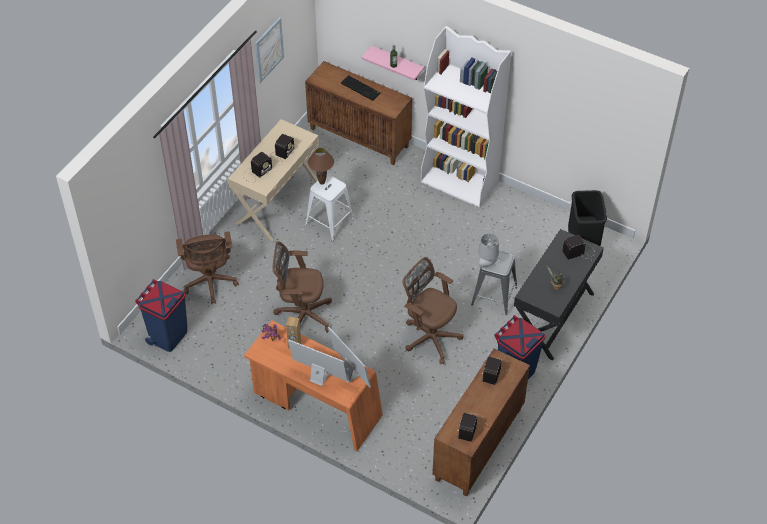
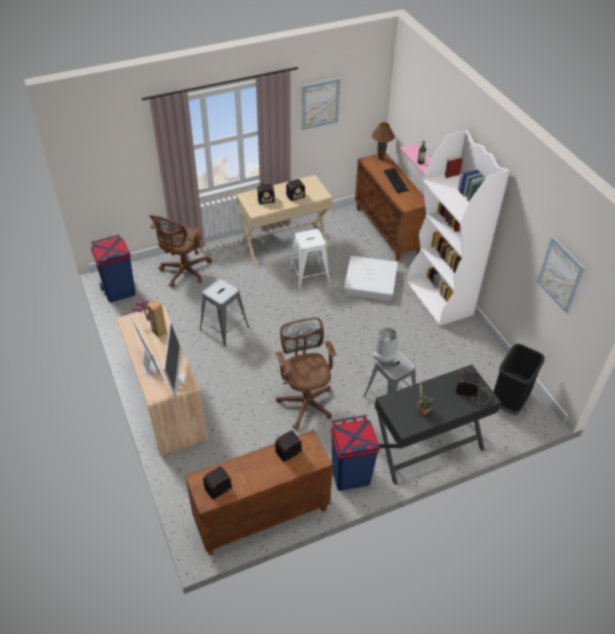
camera: 35 degrees right, 5 degrees down
orange desk [244,320,383,451] -> beige desk [117,305,208,456]
brown office chair [272,242,332,333] -> grey stool [200,279,249,347]
brown table lamp [308,148,334,185] -> brown table lamp moved to [372,122,395,160]
none -> white storage box [344,256,398,301]
none -> picture [537,237,586,314]

